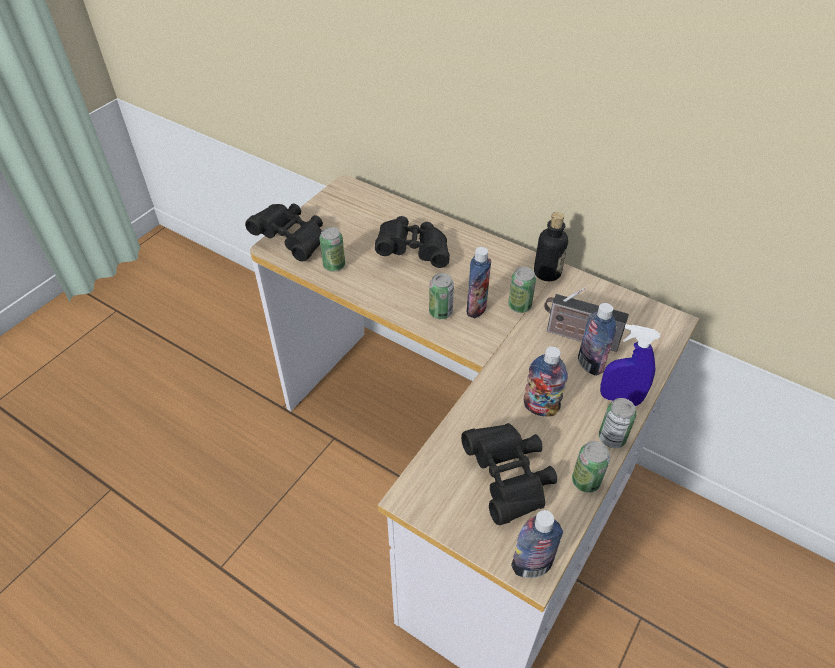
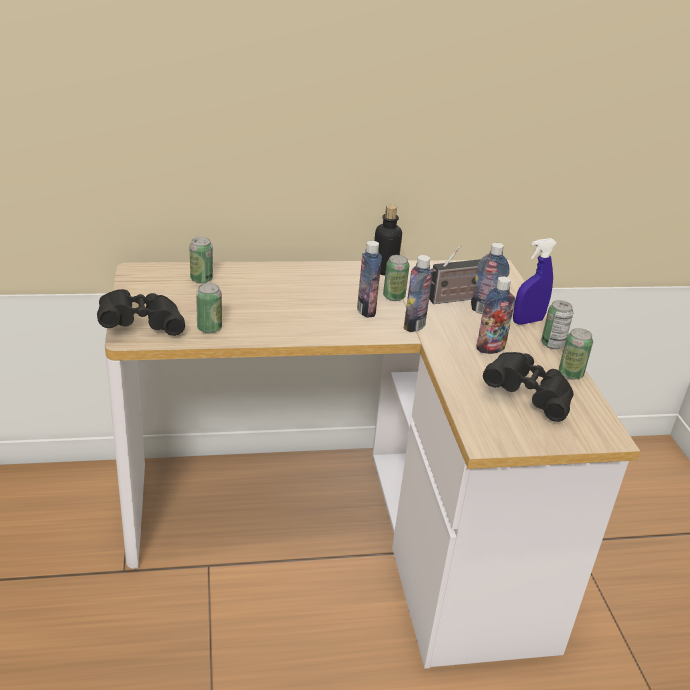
camera: 45 degrees left, 15 degrees down
black binoculars [375,216,450,268] -> none
can [429,273,454,319] -> can moved to [189,237,213,284]
bottle [511,510,563,578] -> bottle moved to [404,255,433,332]

